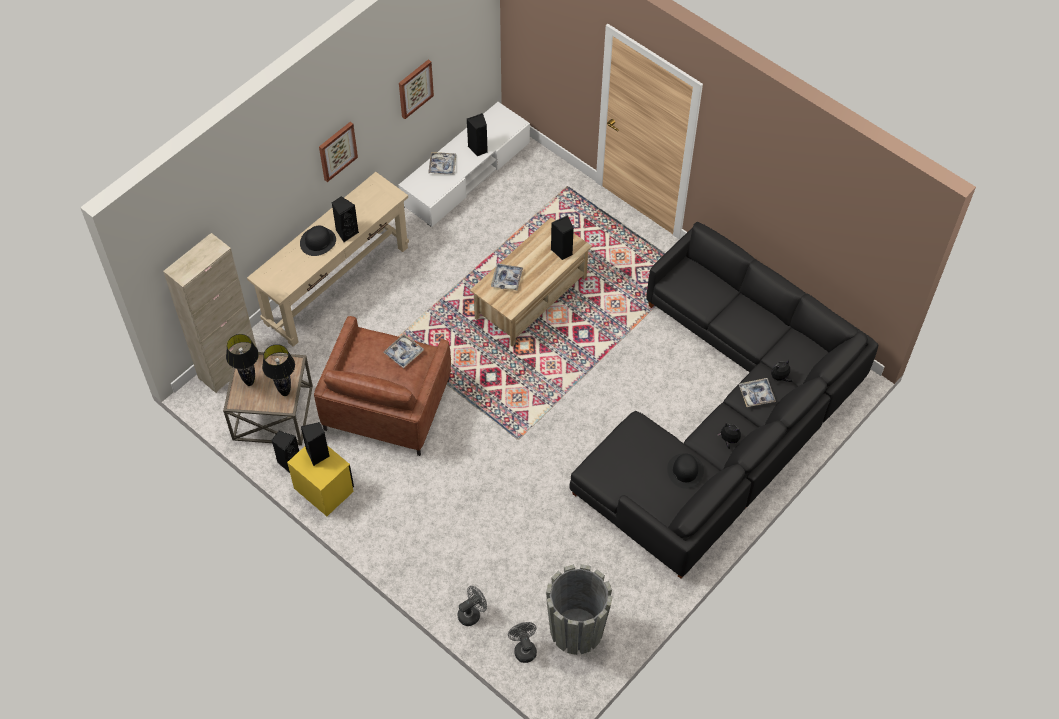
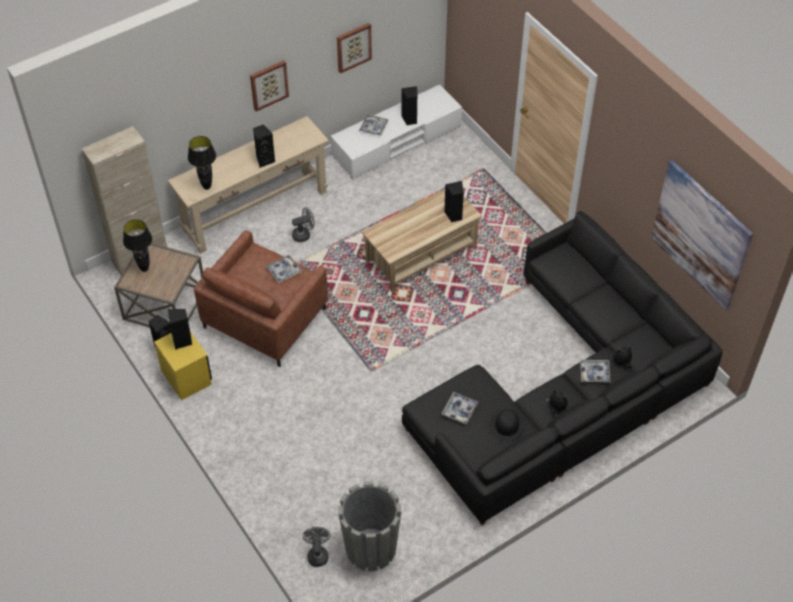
camera: 15 degrees right, 5 degrees down
black table lamp [262,344,295,396] -> black table lamp moved to [188,136,216,190]
black hat [300,226,336,256] -> none
grey fan [457,586,487,626] -> grey fan moved to [292,207,315,242]
tray [491,264,523,291] -> tray moved to [442,392,479,424]
none -> picture [651,160,753,310]

